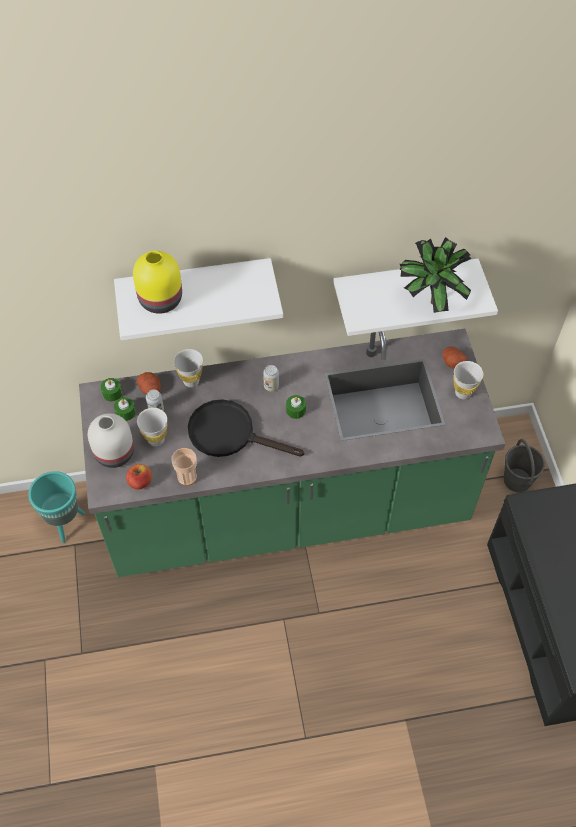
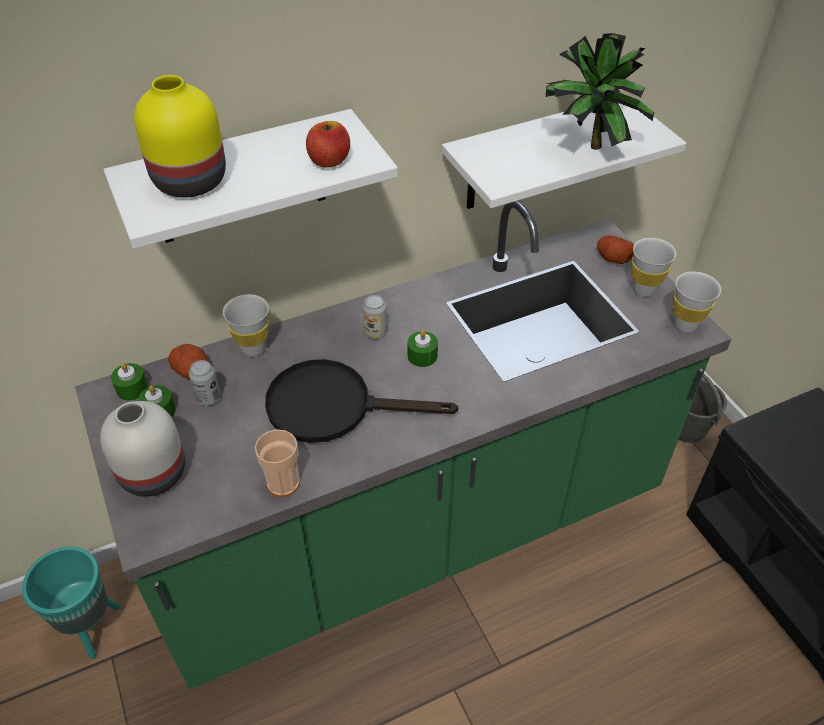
camera: 15 degrees left, 10 degrees down
apple [126,464,152,490] -> apple moved to [306,121,350,168]
white cup [137,408,167,446] -> white cup moved to [673,272,721,333]

